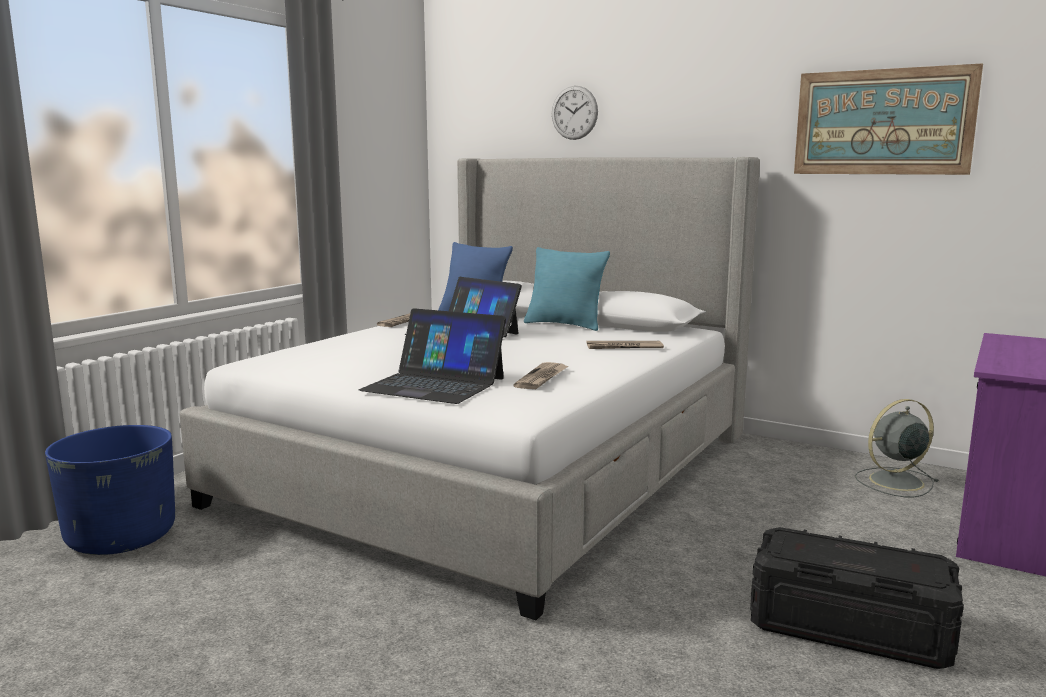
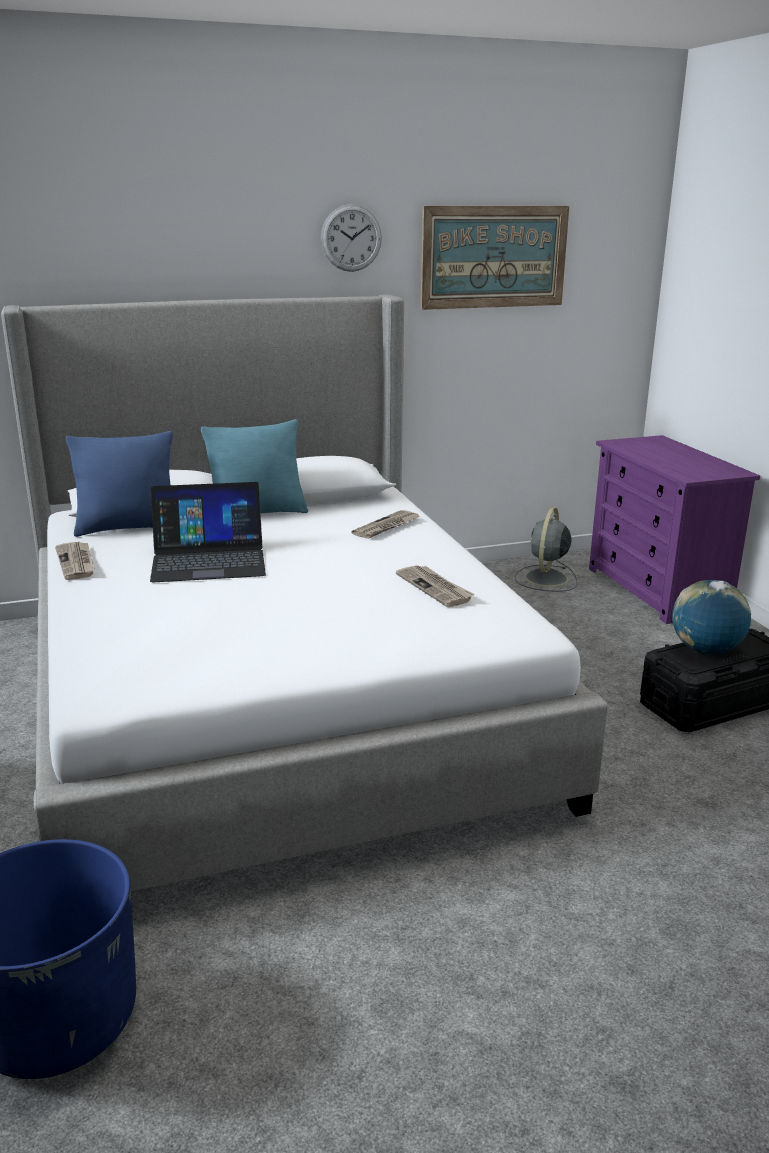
camera: 50 degrees left, 10 degrees up
laptop [359,308,506,404] -> none
wall clock [552,86,598,140] -> wall clock moved to [321,204,382,272]
none -> globe [672,579,751,654]

